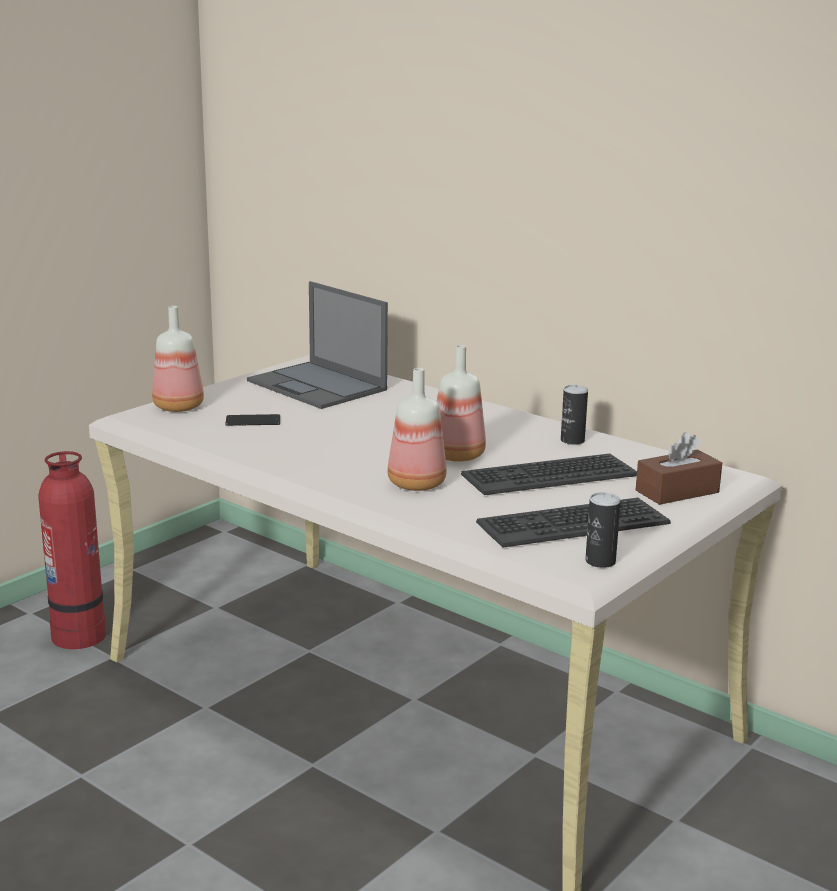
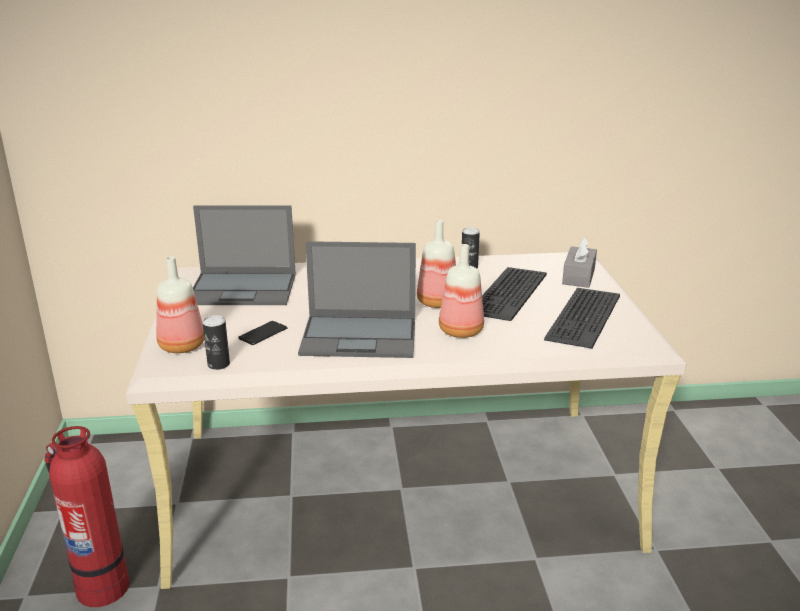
camera: 45 degrees left, 5 degrees up
can [585,492,621,568] -> can moved to [203,315,230,370]
brown tissue box [636,432,722,505] -> grey tissue box [562,237,597,288]
none -> laptop [298,241,416,358]

